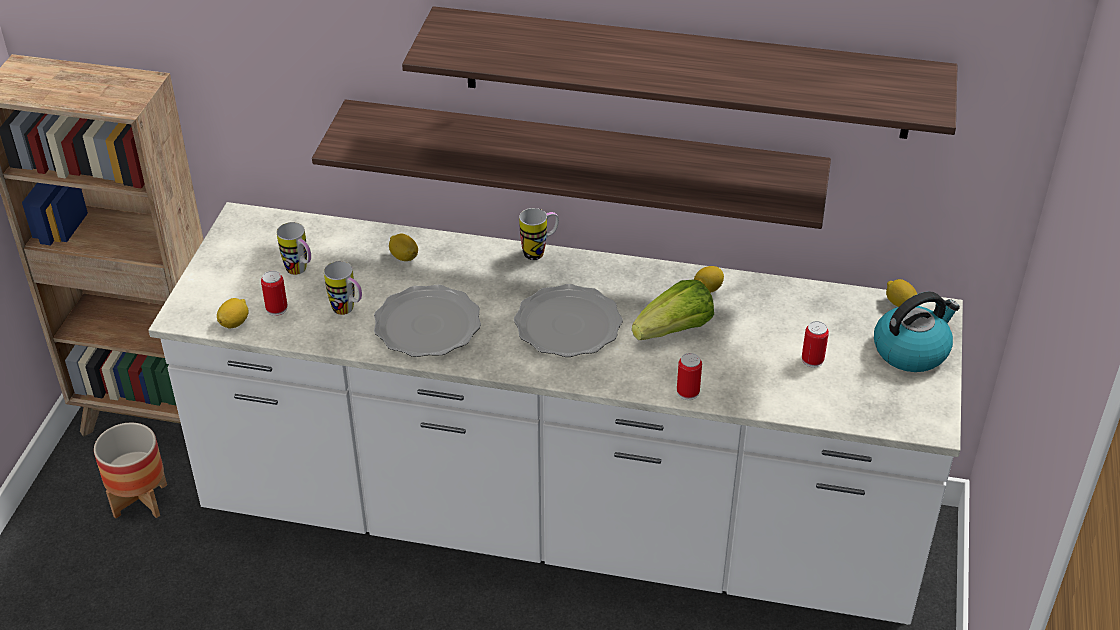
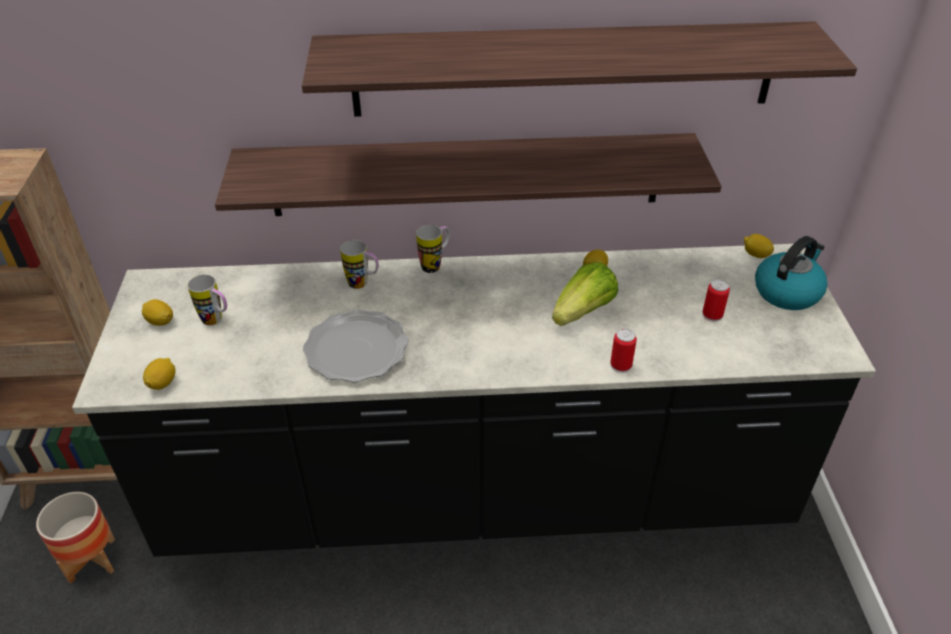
camera: 15 degrees left, 0 degrees up
white counter [148,202,963,625] -> black counter [72,244,876,557]
can [261,271,288,316] -> none
mug [324,261,362,315] -> mug moved to [340,240,379,289]
lemon [389,234,418,261] -> lemon moved to [142,299,173,326]
plate [514,284,623,357] -> none

